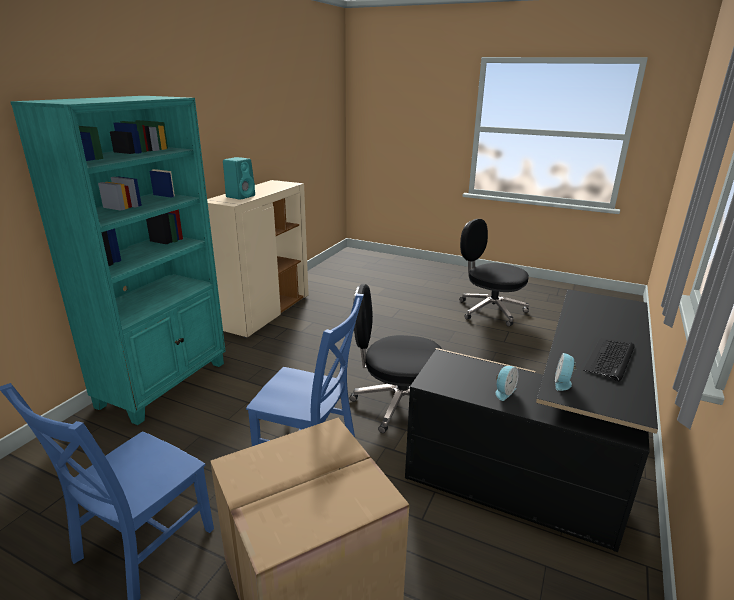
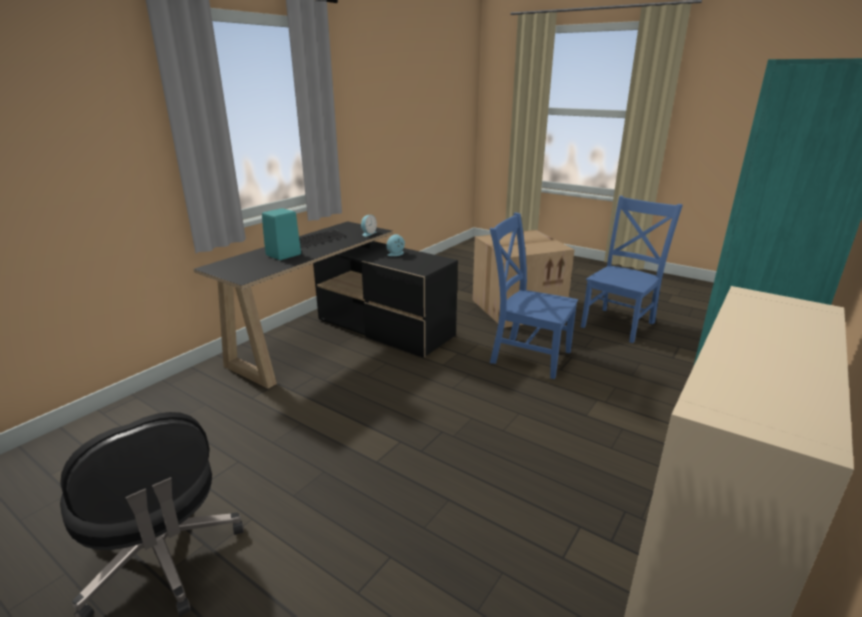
camera: 170 degrees left, 0 degrees up
turquoise speaker [223,157,255,200] -> turquoise speaker moved to [262,208,301,260]
black office chair [349,284,442,433] -> none

